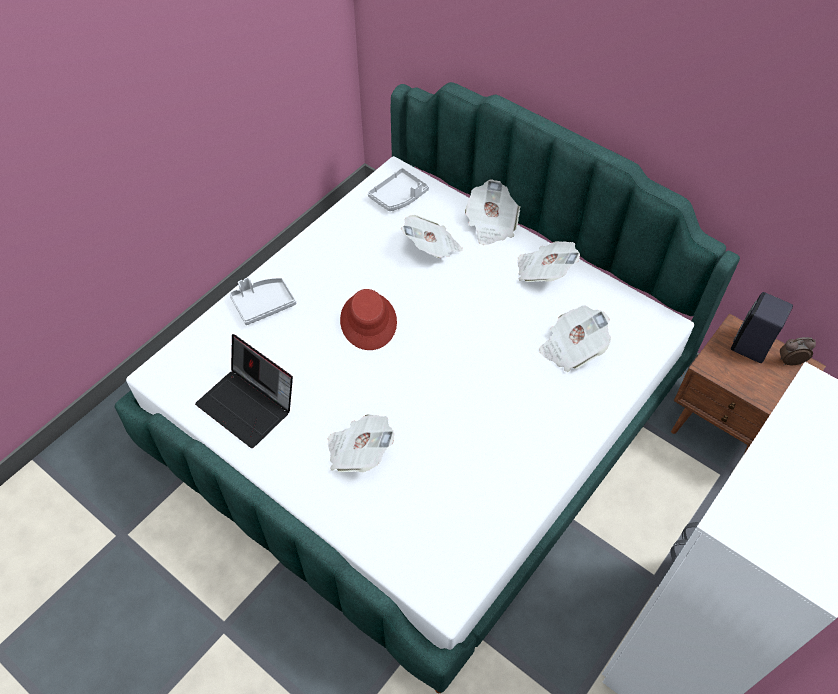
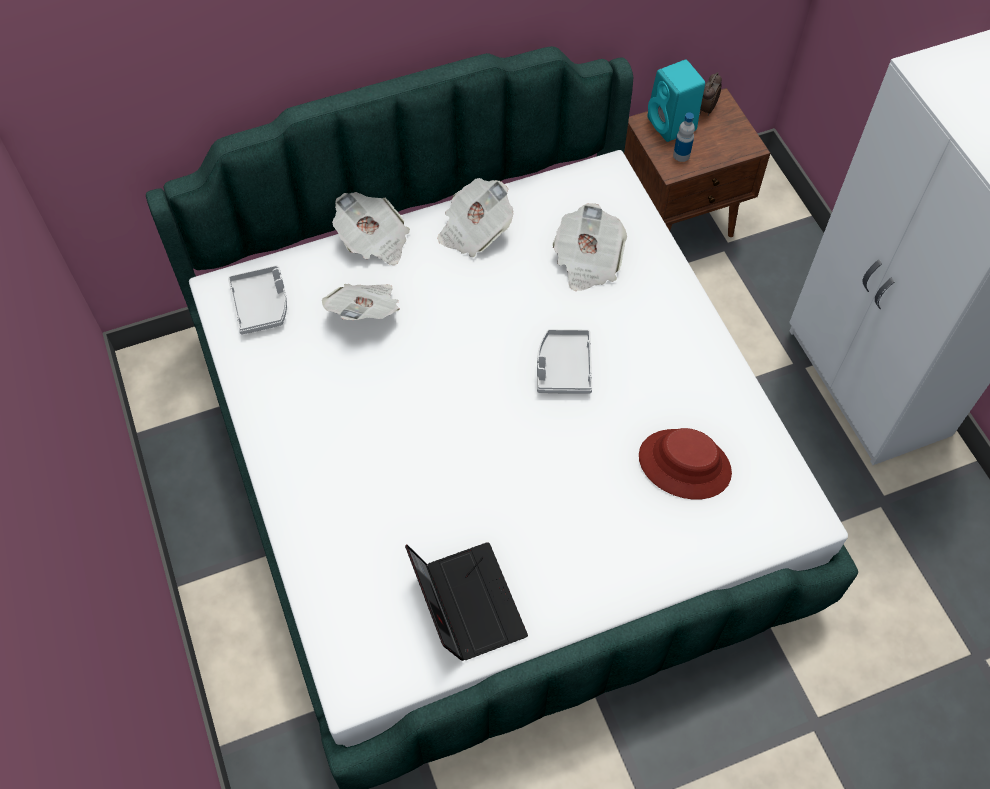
camera: 60 degrees left, 5 degrees up
laptop [195,334,293,448] -> laptop turned 90 degrees counterclockwise [405,542,528,661]
grey tray [229,277,296,325] -> grey tray moved to [537,329,592,393]
newspaper [328,414,394,472] -> none
red hat [340,289,397,350] -> red hat moved to [639,428,732,500]
black speaker [731,292,793,363] -> turquoise speaker [647,60,705,142]
none -> bottle [673,112,695,162]

